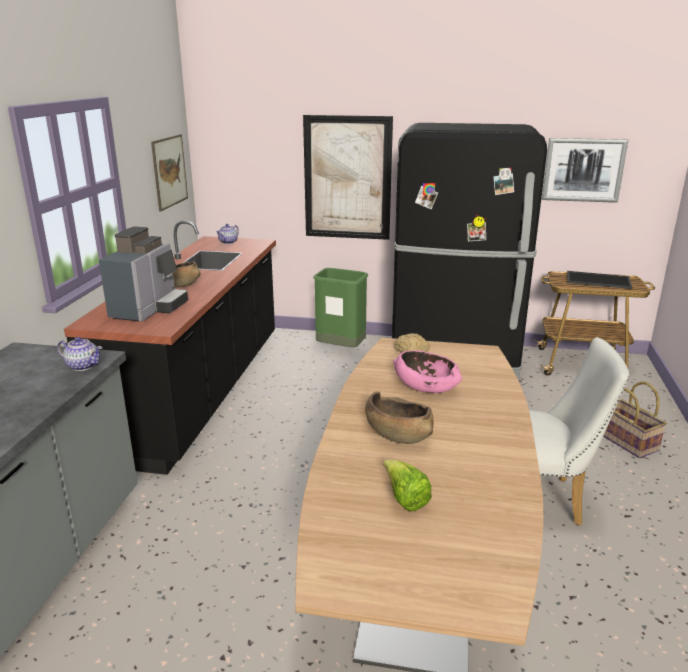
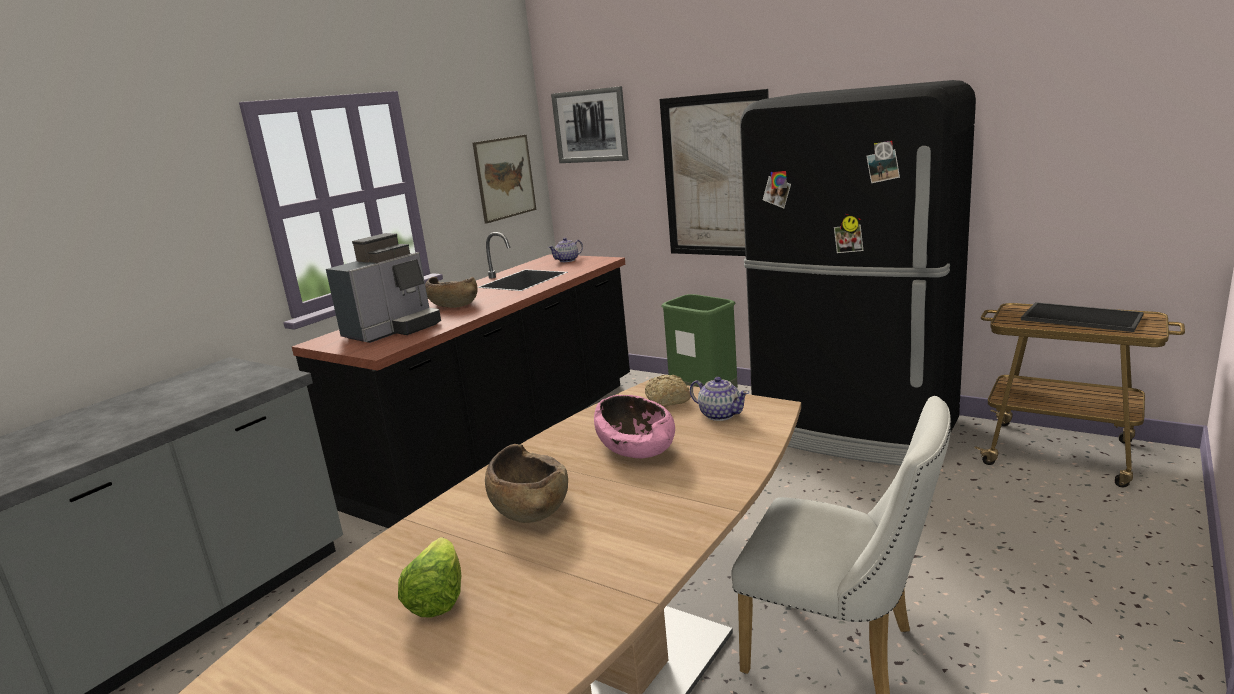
camera: 25 degrees right, 5 degrees down
teapot [57,337,103,371] -> teapot moved to [690,377,749,421]
picture [542,138,628,203] -> picture moved to [551,86,629,163]
basket [603,382,667,458] -> none

